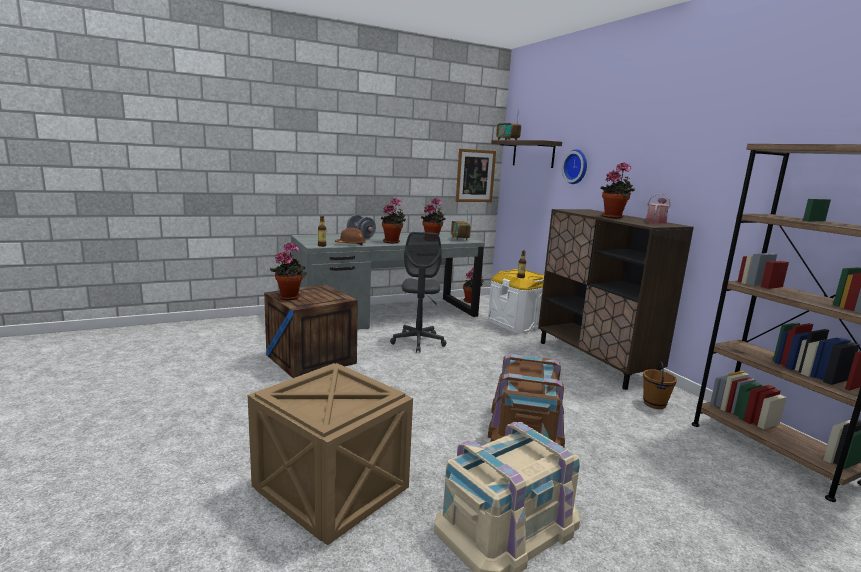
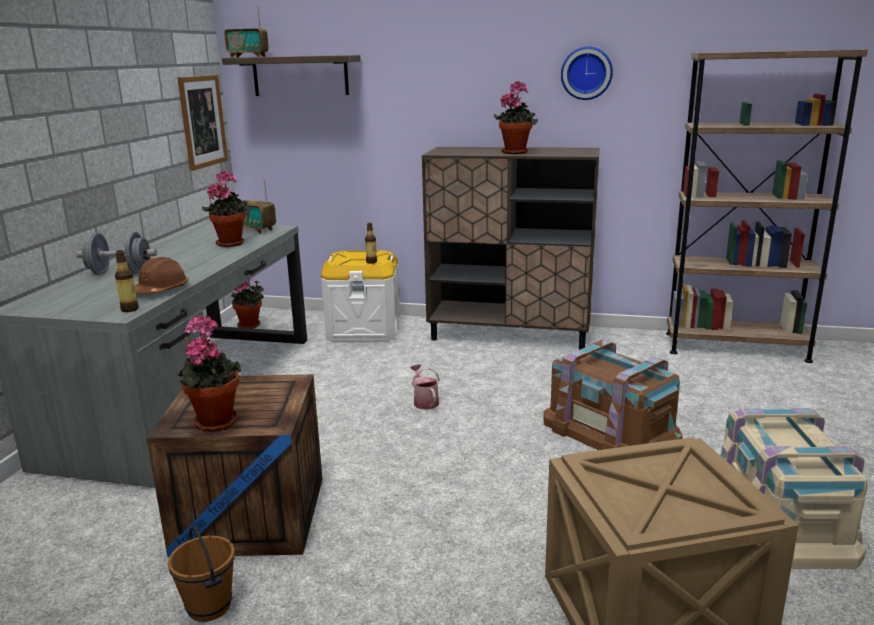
camera: 50 degrees left, 5 degrees up
potted plant [381,198,406,243] -> none
grey office chair [390,232,447,353] -> none
wall clock [562,149,587,184] -> wall clock moved to [561,47,613,100]
brown bucket [643,362,677,409] -> brown bucket moved to [168,526,235,622]
watering can [646,194,671,224] -> watering can moved to [410,364,440,410]

